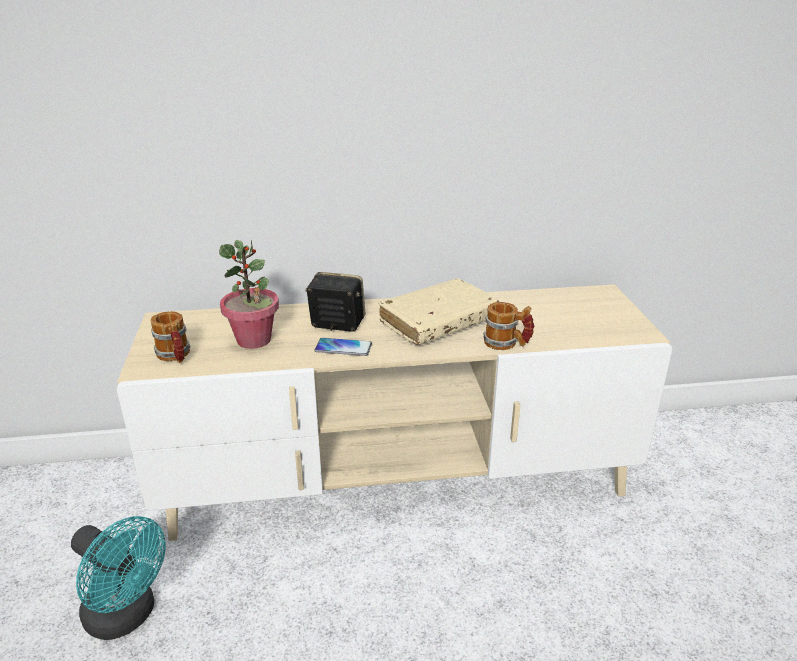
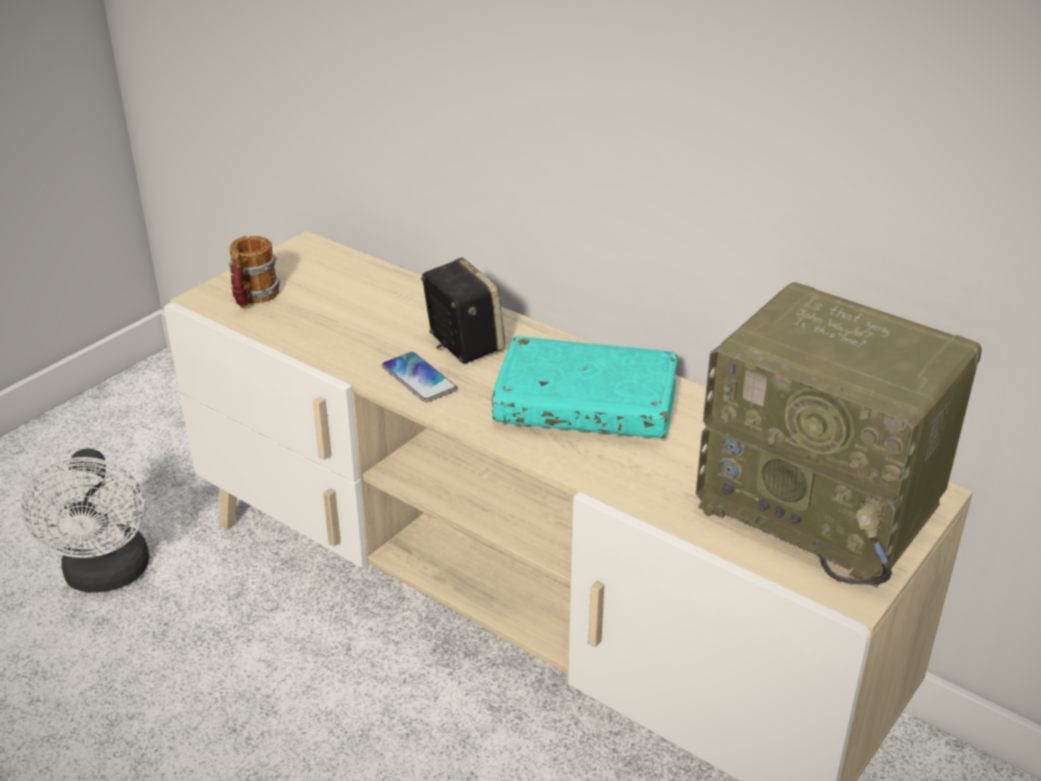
camera: 45 degrees right, 5 degrees up
turquoise fan [71,516,166,640] -> white fan [20,448,149,593]
potted plant [219,240,279,349] -> none
beige book [378,279,499,345] -> turquoise book [492,336,678,438]
mug [483,302,534,350] -> none
none -> radio [696,282,982,588]

